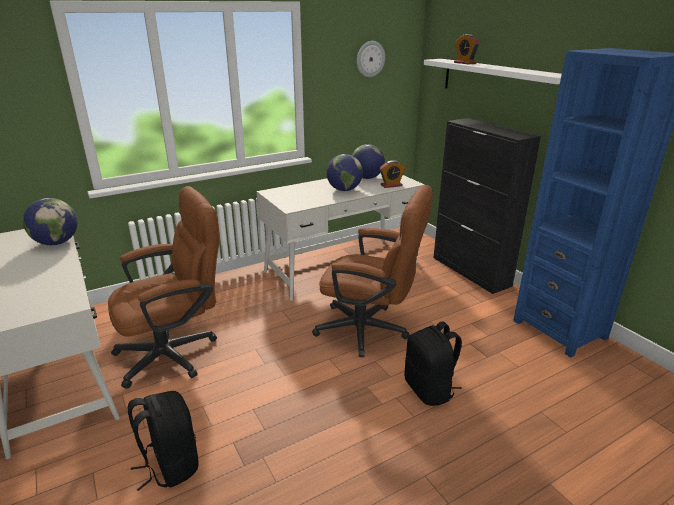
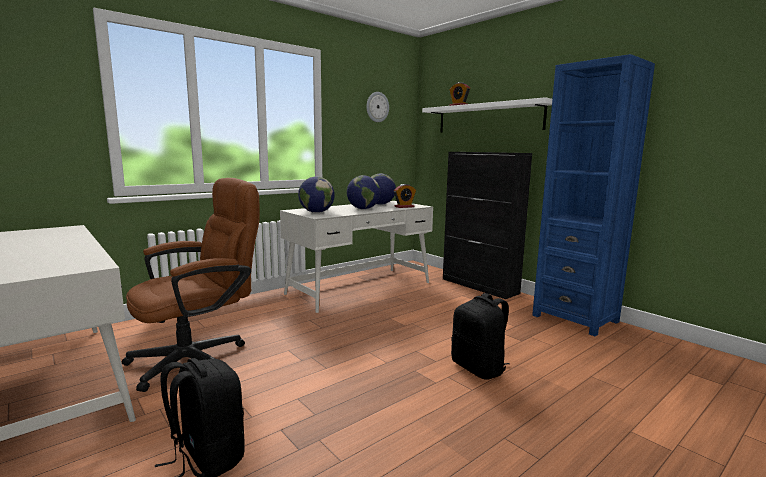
camera: 10 degrees left, 15 degrees down
globe [23,198,77,245] -> globe moved to [298,177,335,213]
brown office chair [312,185,433,357] -> none

